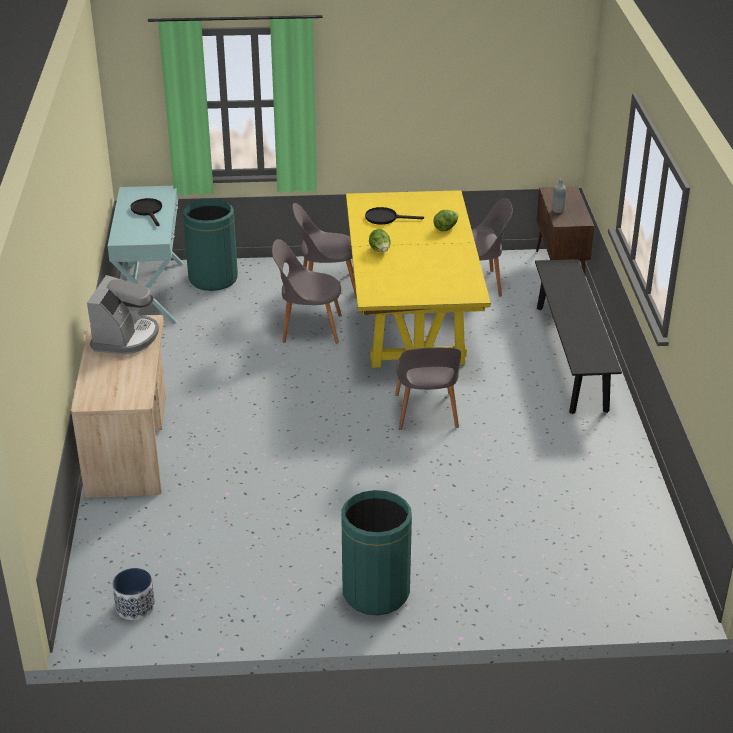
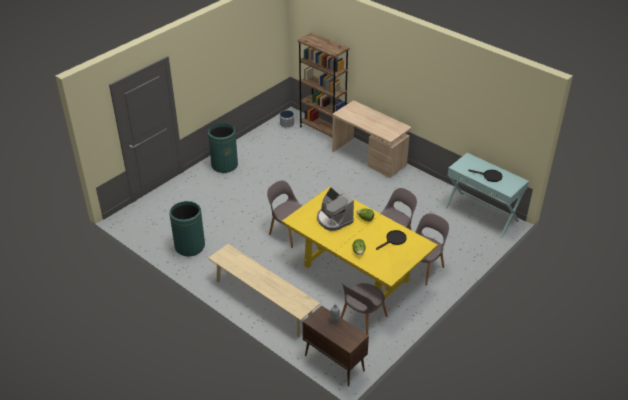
camera: 135 degrees right, 5 degrees up
coffee machine [87,275,159,355] -> coffee machine moved to [317,185,354,231]
green trash can [183,199,238,291] -> green trash can moved to [169,201,205,256]
black bench [535,259,622,414] -> beige bench [208,244,320,337]
none -> brown bookcase [297,32,350,137]

